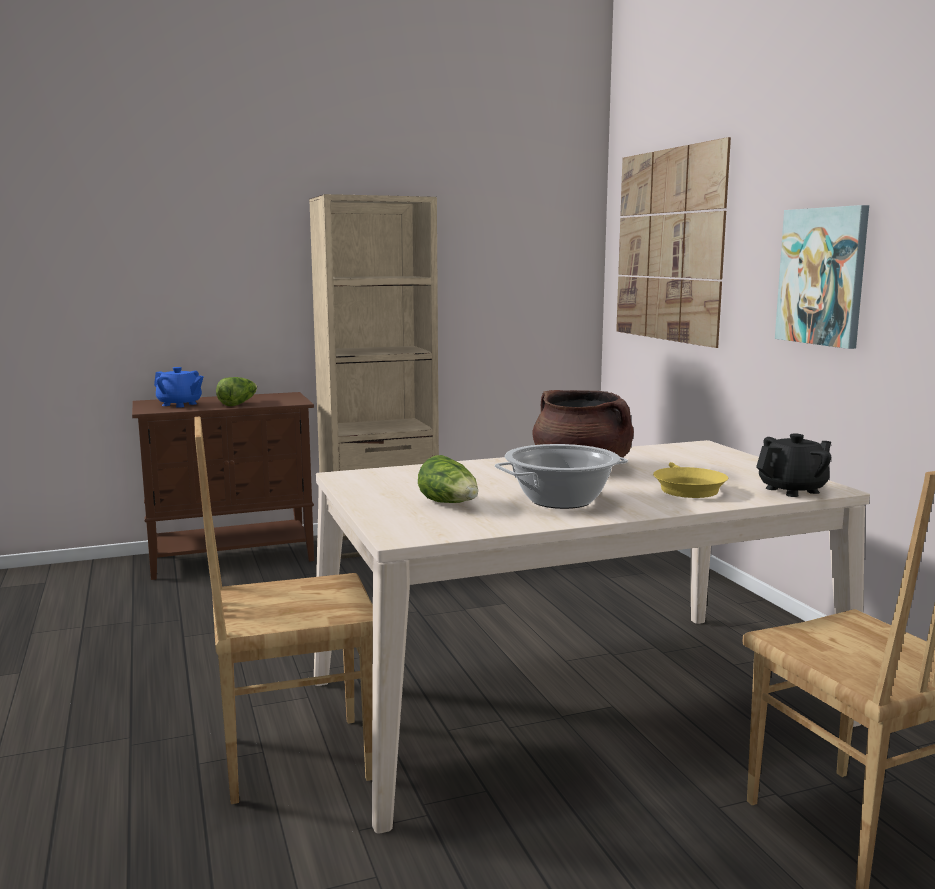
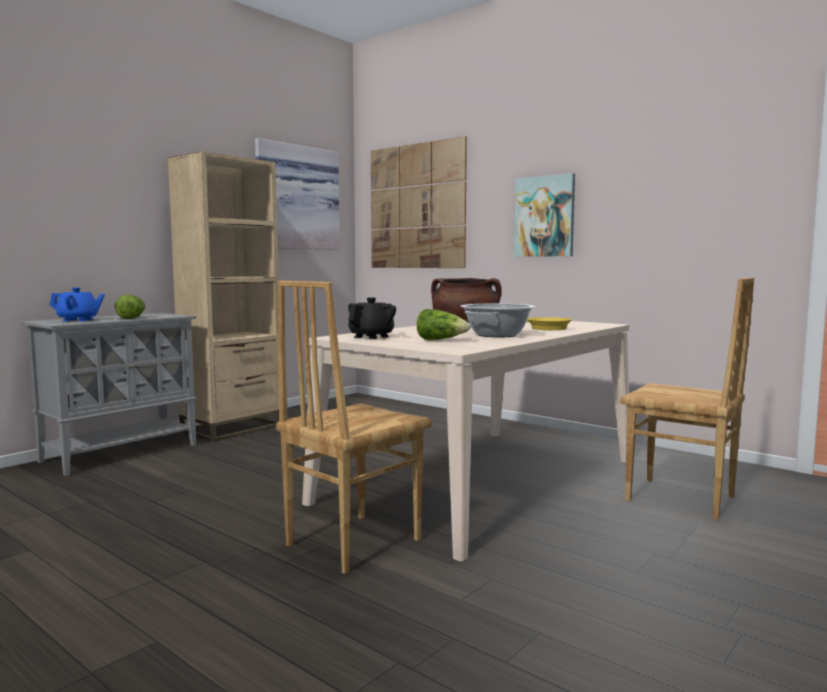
camera: 30 degrees left, 5 degrees down
brown cabinet [132,392,314,580] -> grey cabinet [21,313,196,476]
black teapot [756,434,831,497] -> black teapot moved to [348,297,396,339]
none -> picture [255,138,340,250]

